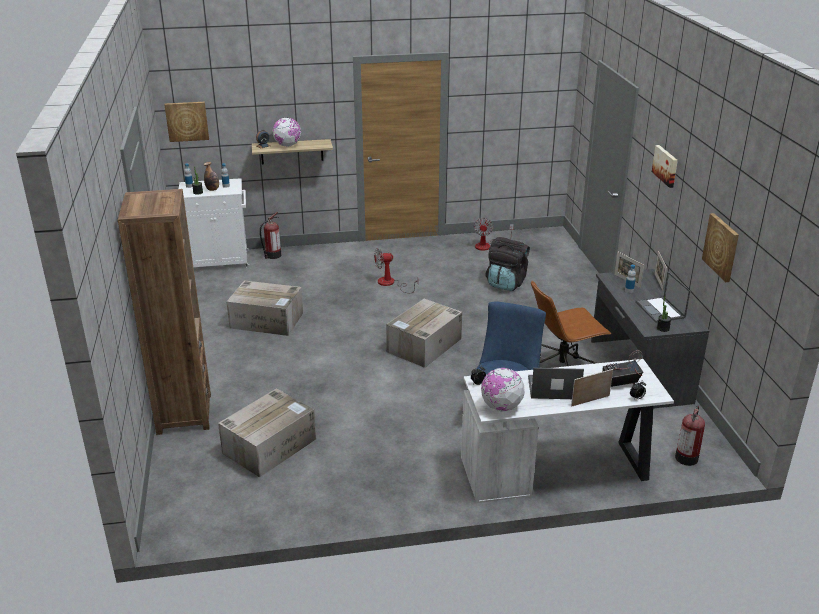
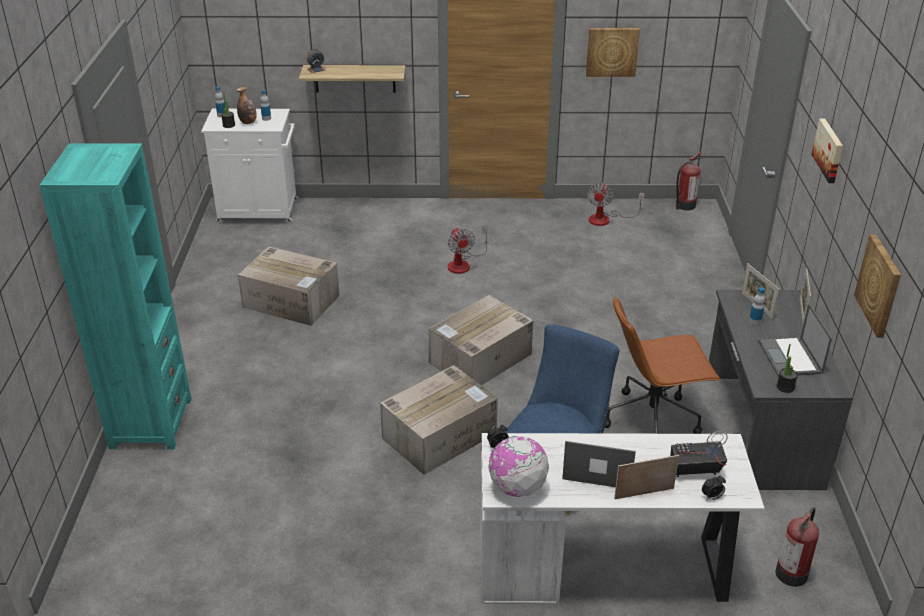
camera: 10 degrees right, 5 degrees up
brown bookcase [118,189,211,435] -> turquoise bookcase [39,143,191,450]
picture [164,102,209,142] -> picture moved to [586,28,640,77]
cardboard box [218,388,316,478] -> cardboard box moved to [380,365,498,475]
fire extinguisher [260,212,281,259] -> fire extinguisher moved to [676,151,702,210]
globe [272,117,301,147] -> none
fan [374,248,418,293] -> fan turned 105 degrees counterclockwise [448,225,488,274]
black backpack [486,237,530,291] -> none

